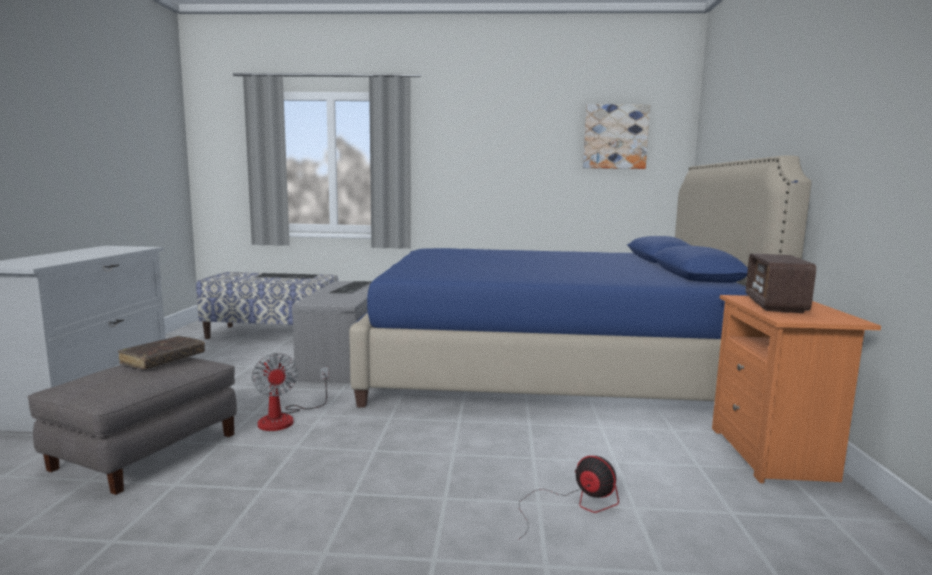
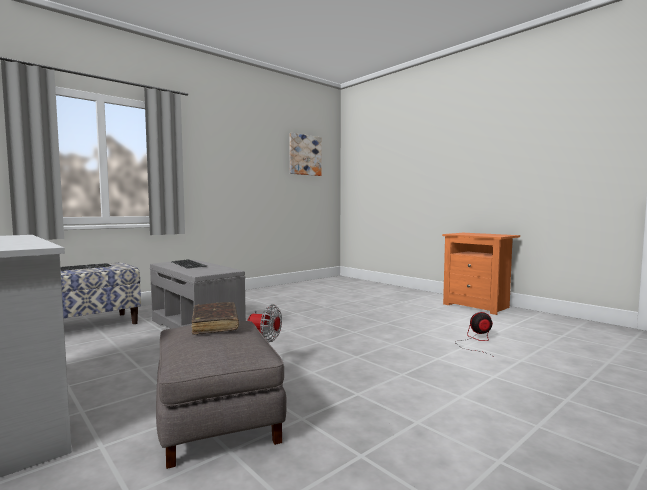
camera: 45 degrees left, 5 degrees down
blue bed [349,155,812,408] -> none
radio [746,253,816,313] -> none

